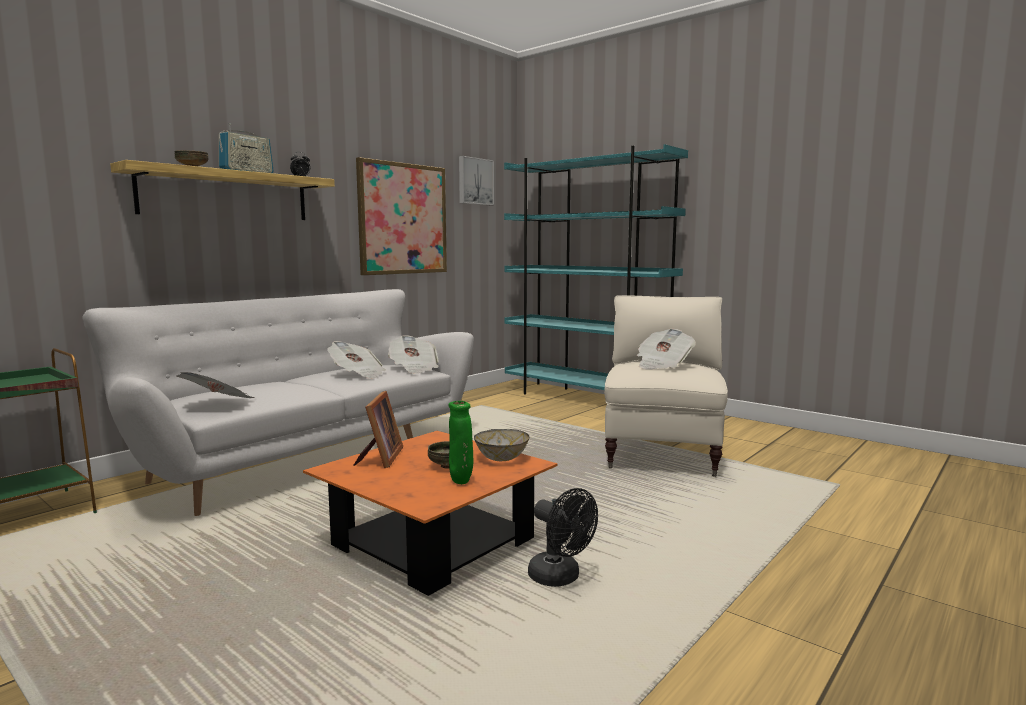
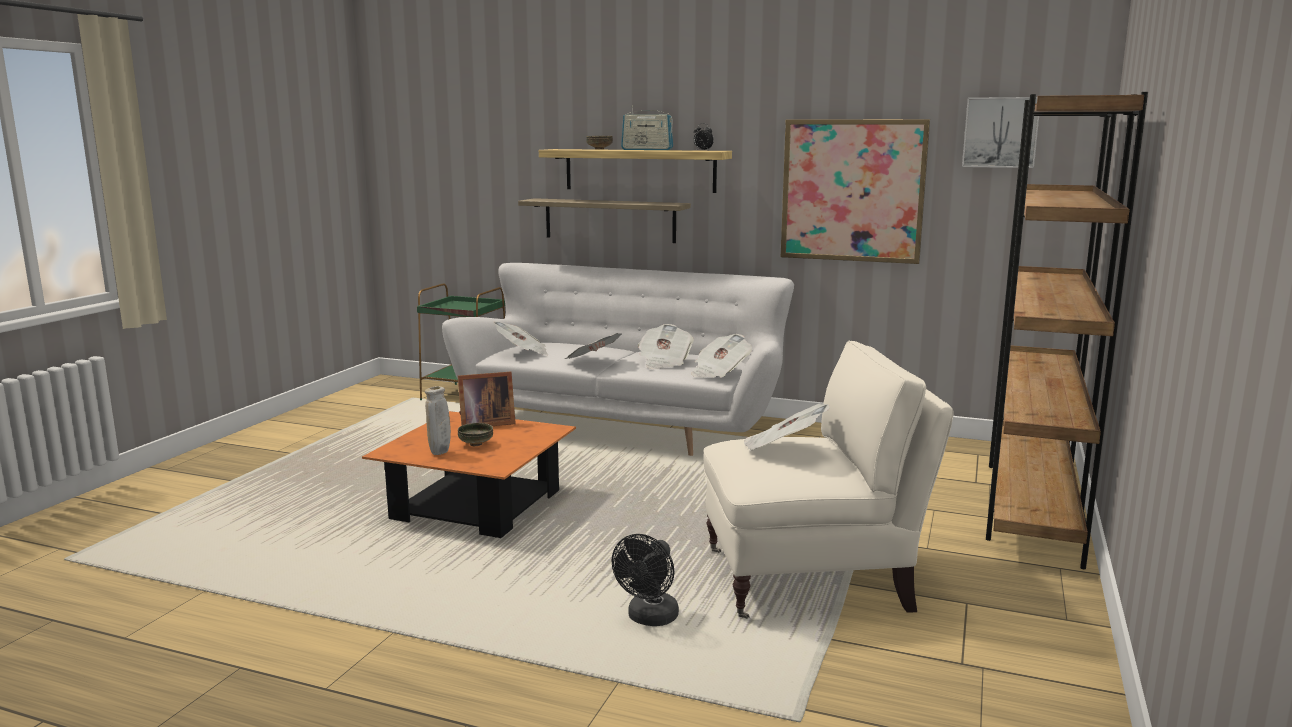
camera: 70 degrees right, 5 degrees up
green vase [449,401,473,484] -> beige vase [425,386,451,455]
bowl [474,429,529,461] -> none
turquoise bookcase [504,144,688,394] -> brown bookcase [986,92,1148,569]
black fan [528,488,598,587] -> black fan moved to [612,534,679,626]
none -> shelf [518,198,691,243]
none -> newspaper [565,333,622,359]

